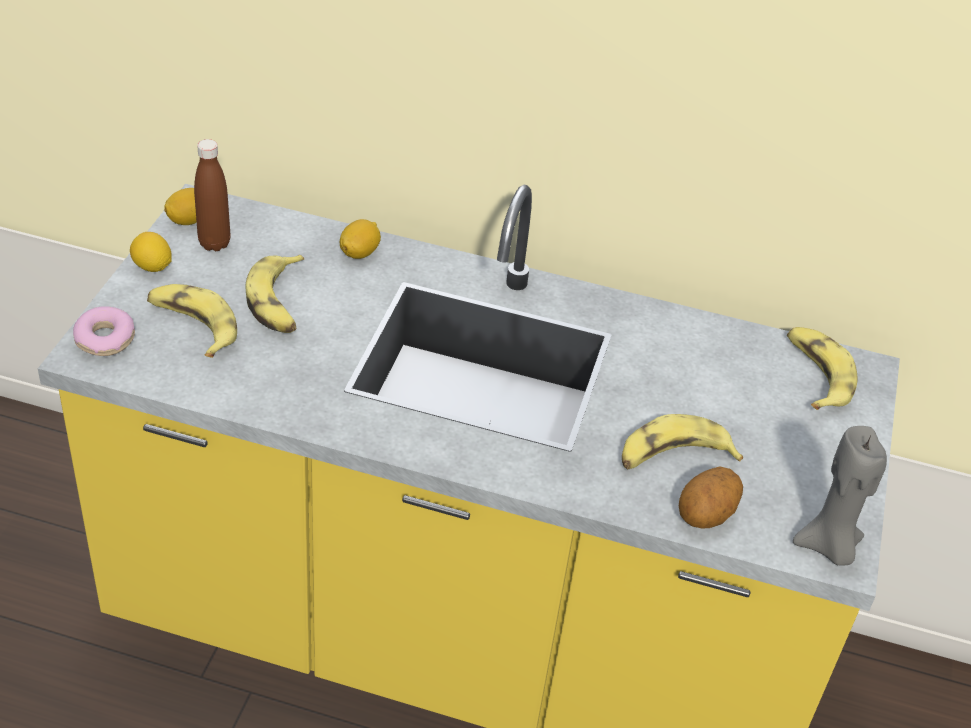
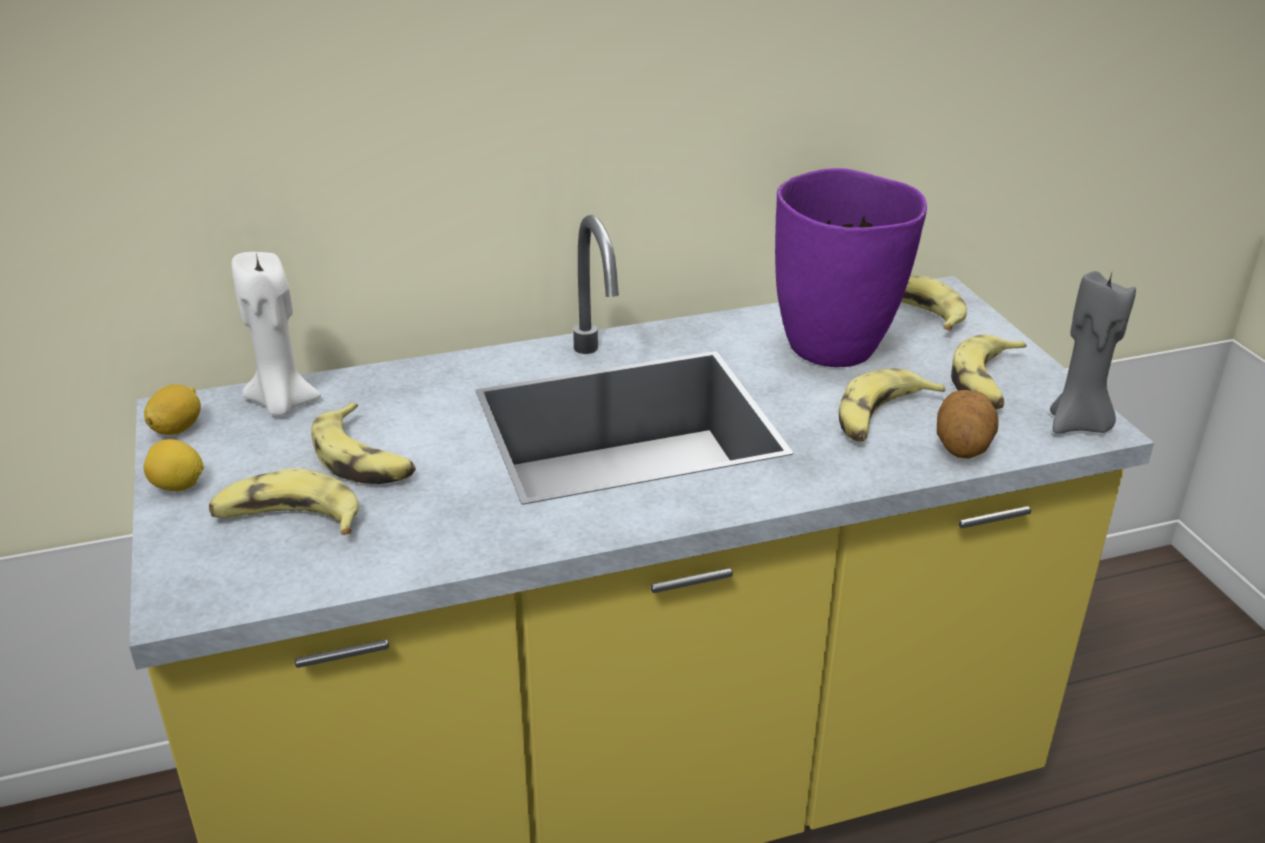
camera: 30 degrees left, 10 degrees down
donut [73,306,135,356] -> none
brown bottle [194,139,230,251] -> none
lemon [340,219,381,259] -> none
none -> white candle [232,252,321,416]
none -> purple vase [775,168,927,367]
none -> banana [951,334,1027,410]

